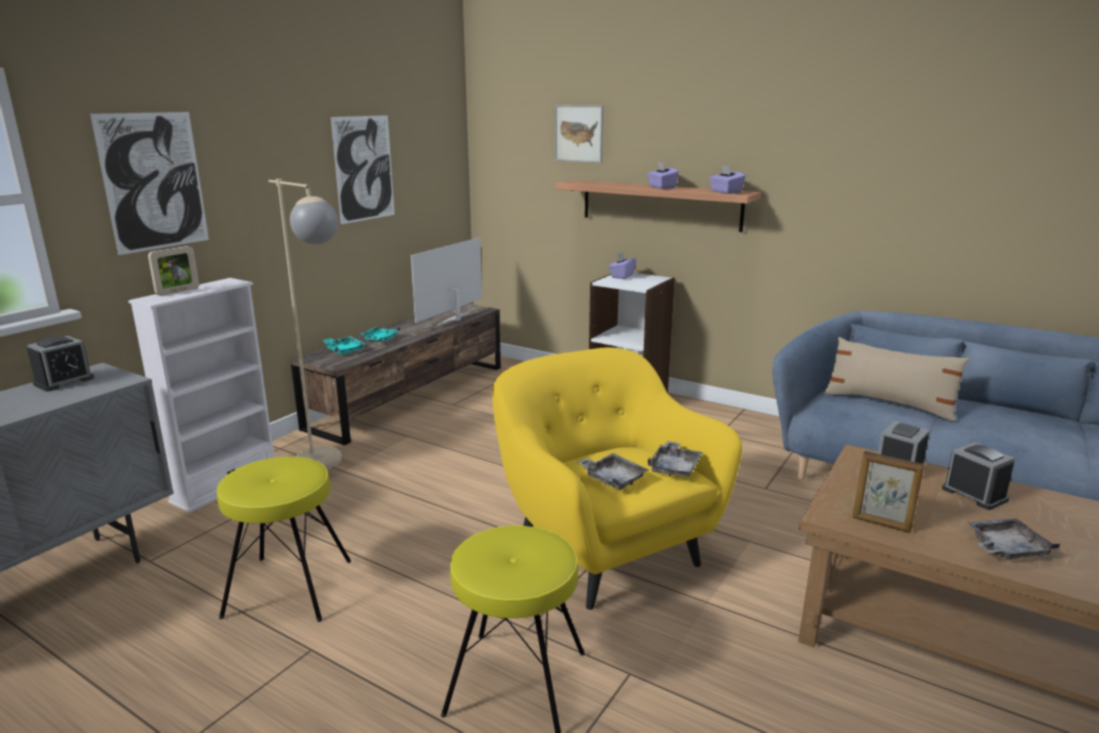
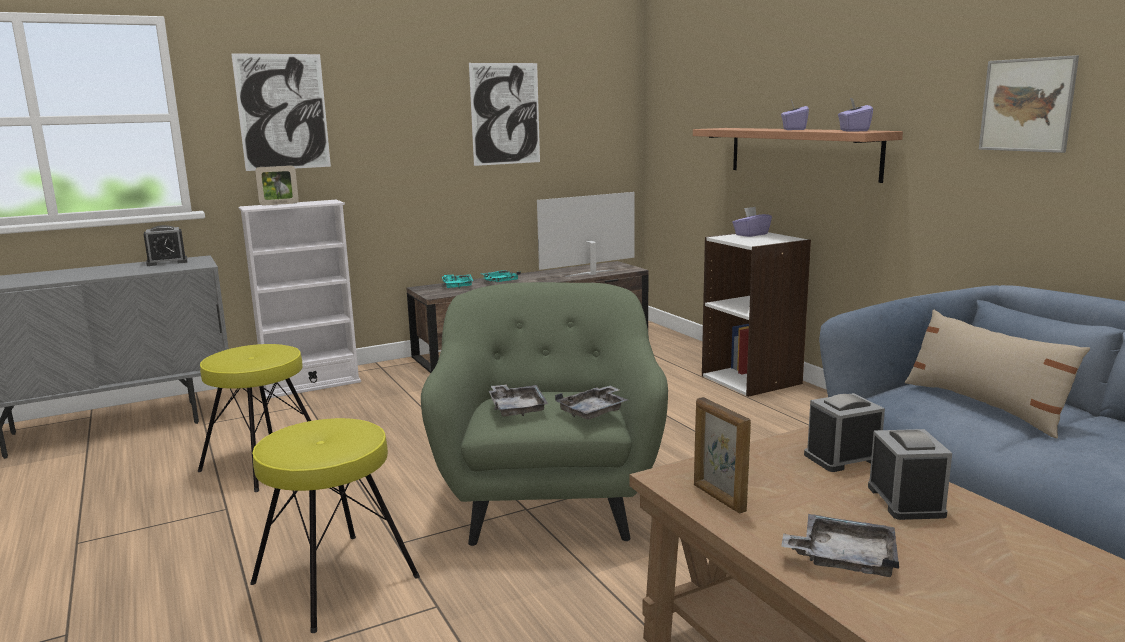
camera: 30 degrees right, 5 degrees down
beige floor lamp [268,179,341,469] -> none
yellow armchair [493,347,742,610] -> green armchair [421,282,668,546]
picture [555,105,604,163] -> picture moved to [979,55,1079,153]

